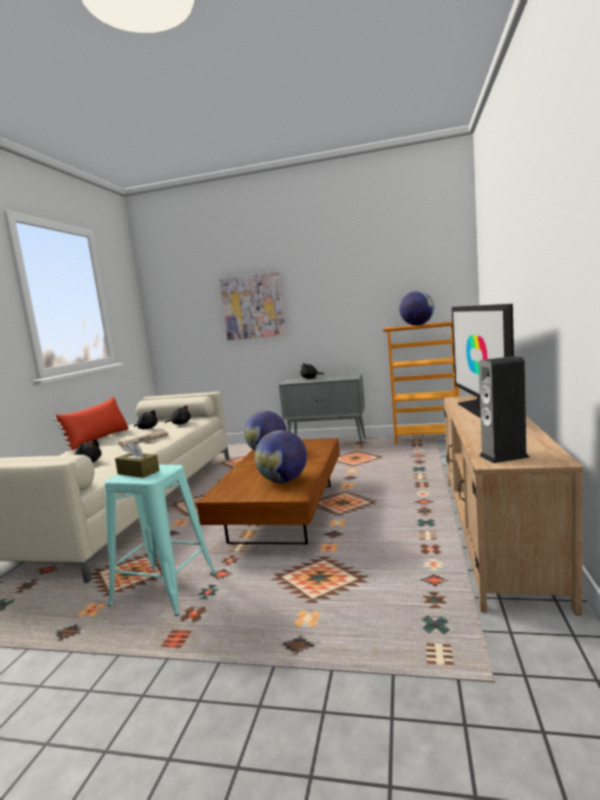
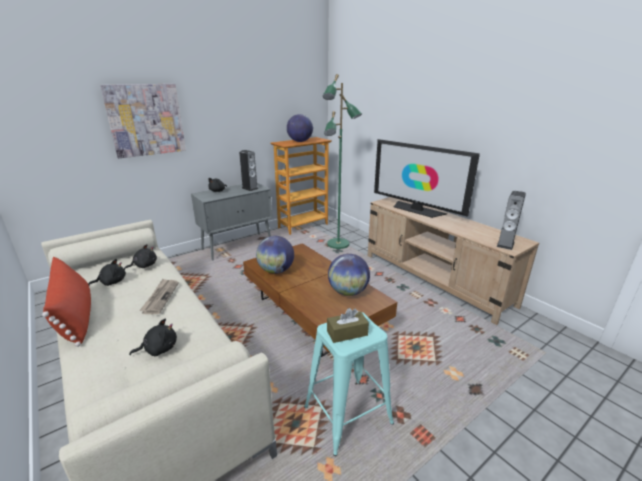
camera: 50 degrees left, 15 degrees up
none -> speaker [239,150,258,191]
none -> green floor lamp [323,74,362,249]

